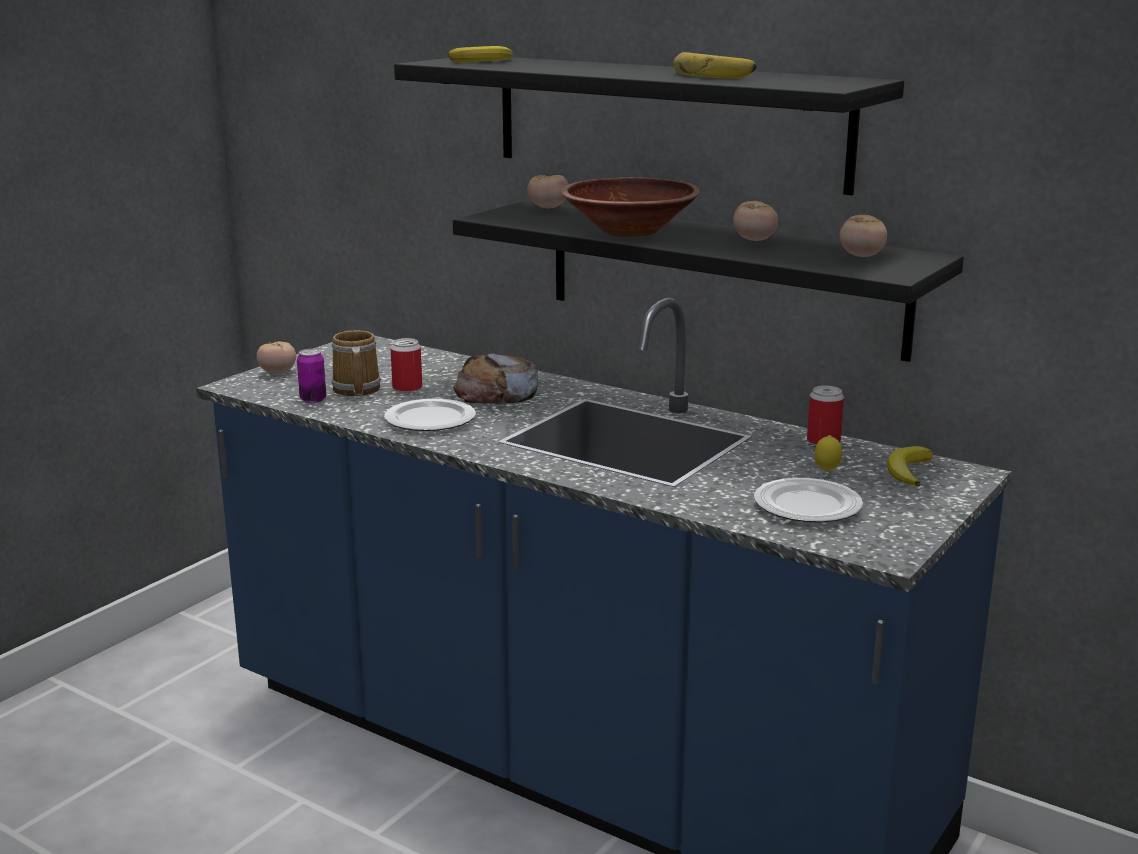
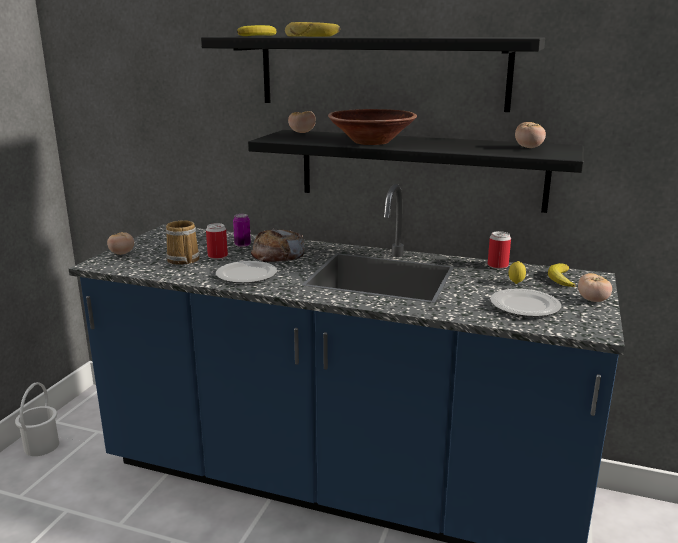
camera: 15 degrees left, 0 degrees up
can [297,349,326,403] -> can moved to [233,214,251,247]
banana [673,52,756,79] -> banana moved to [285,22,340,37]
tomato [733,201,778,241] -> tomato moved to [578,273,612,302]
none -> white bucket [15,382,59,456]

